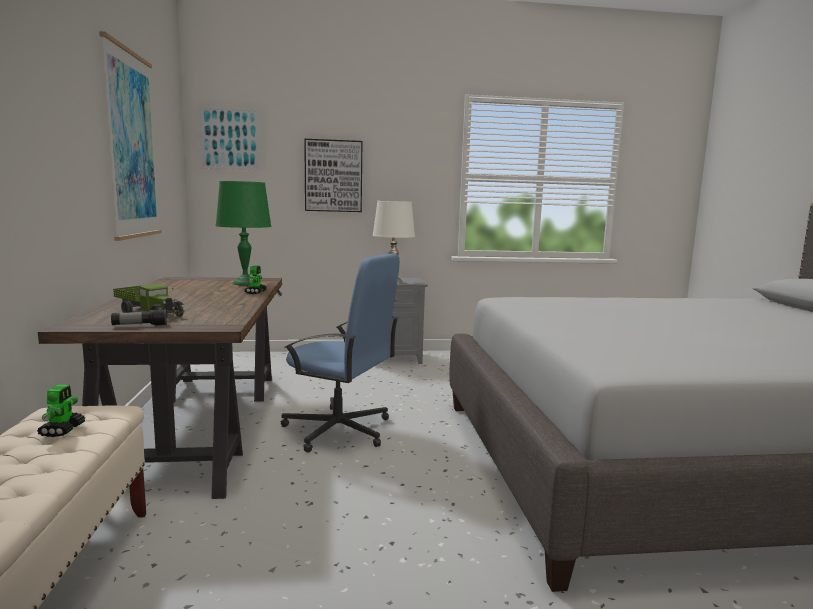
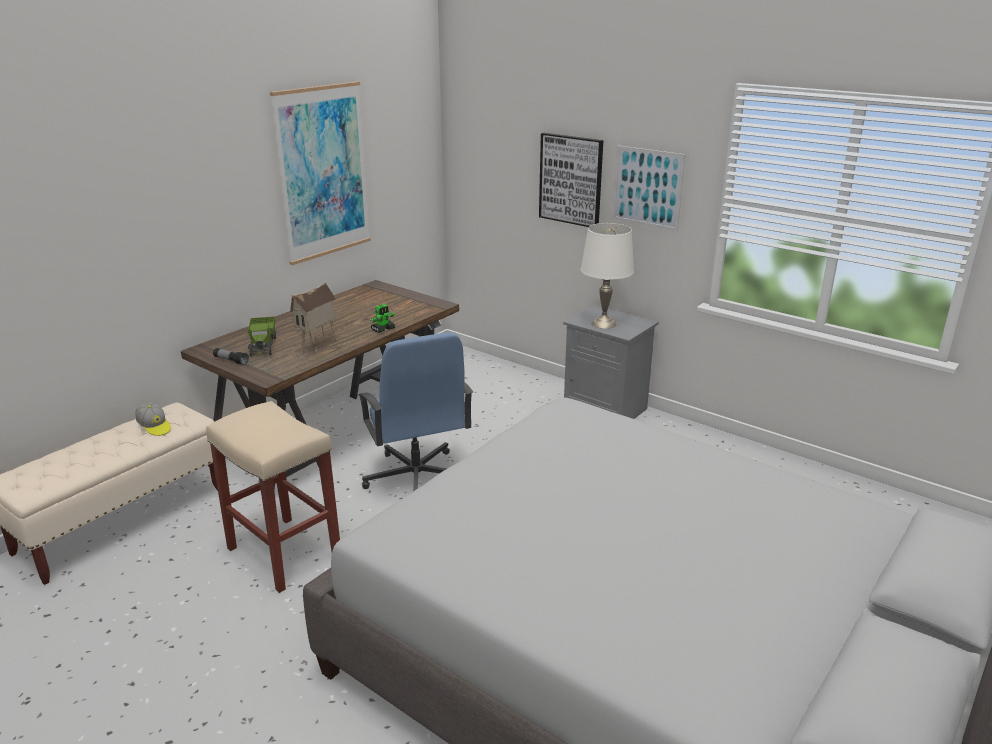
camera: 45 degrees right, 15 degrees up
toy robot [37,385,85,437] -> cap [135,402,171,436]
picture [197,106,261,171] -> picture moved to [612,145,686,231]
green table lamp [215,181,272,286] -> none
none -> beige stool [206,401,340,593]
none -> toy house [290,282,337,354]

